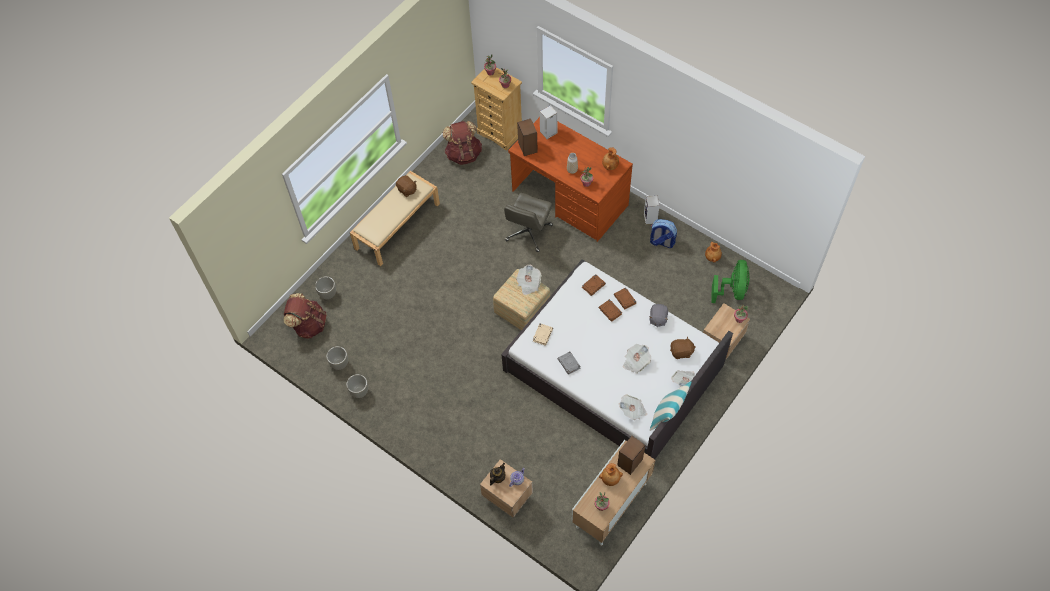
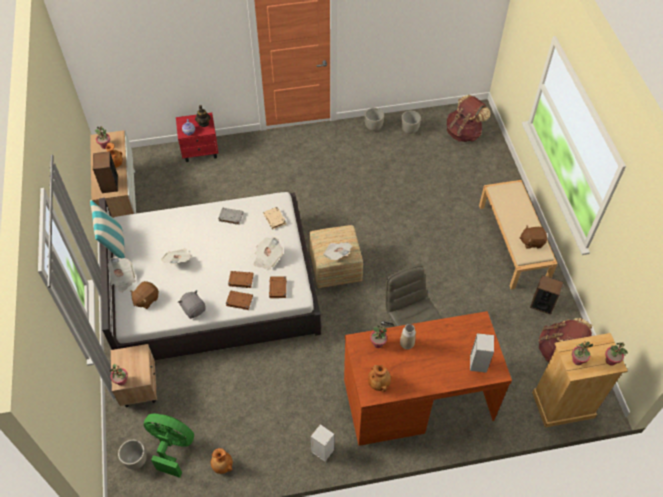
camera: 130 degrees right, 5 degrees down
grey planter [315,276,336,299] -> grey planter moved to [118,439,147,470]
beige nightstand [480,459,533,518] -> red nightstand [176,113,219,162]
speaker [517,119,538,156] -> speaker moved to [530,275,563,315]
newspaper [619,395,647,420] -> newspaper moved to [254,237,283,270]
backpack [650,219,677,248] -> none
green fan [711,260,750,303] -> green fan turned 150 degrees clockwise [144,414,194,478]

